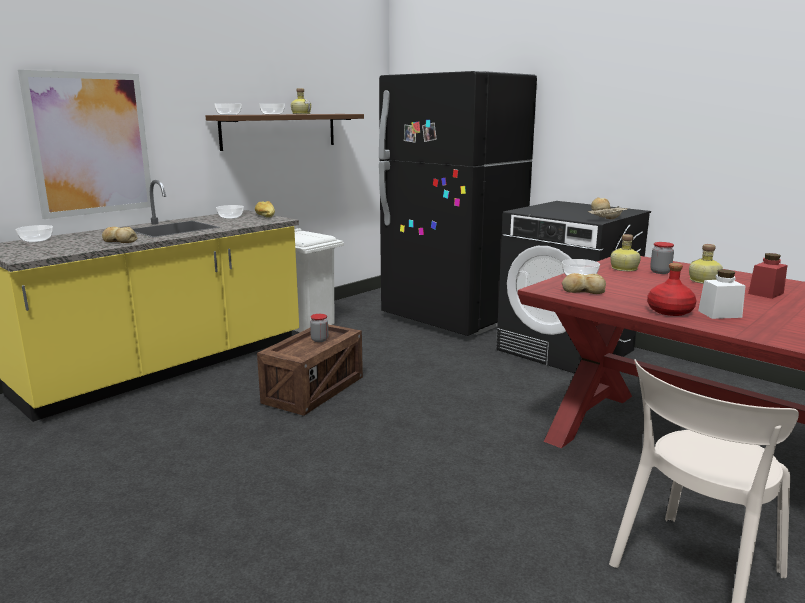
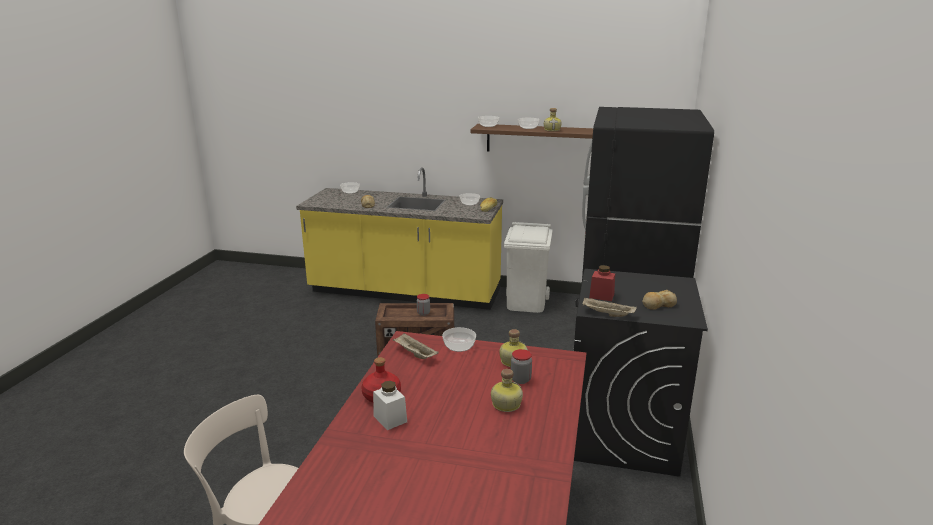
camera: 60 degrees right, 5 degrees up
picture [18,70,151,219] -> none
bread [562,273,606,294] -> beige tray [393,333,439,359]
red jar [748,253,788,299] -> red jar moved to [589,265,615,301]

